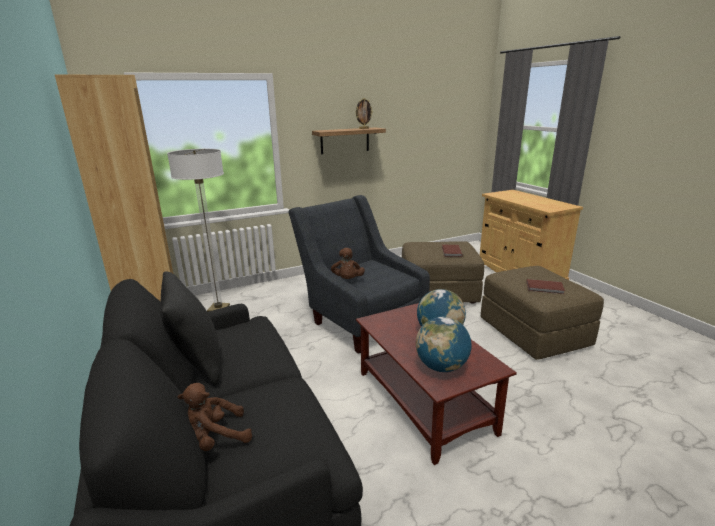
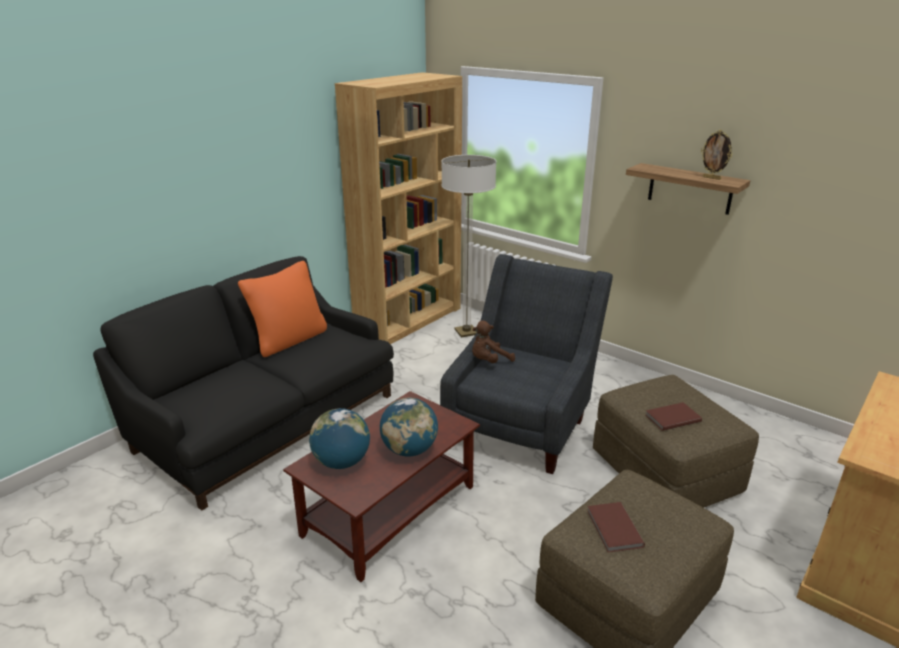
camera: 65 degrees right, 5 degrees up
black pillow [160,271,220,385] -> orange pillow [238,261,327,357]
brown plush toy [178,383,252,451] -> none

